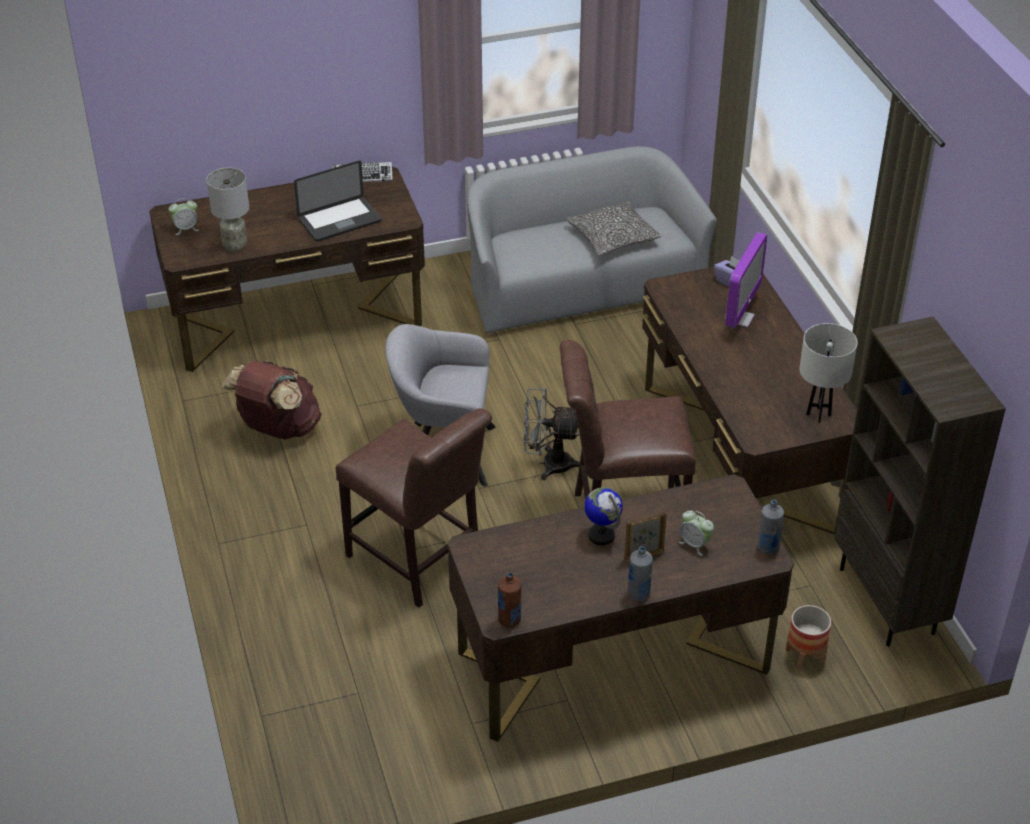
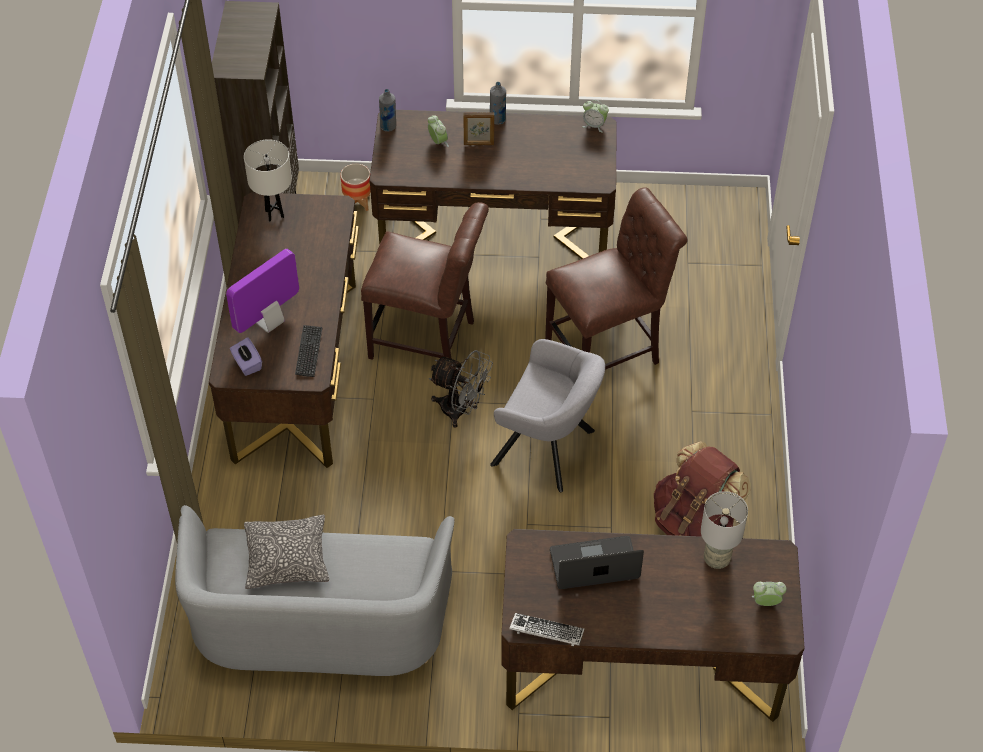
camera: 160 degrees left, 10 degrees up
brown chair [336,408,492,608] -> brown chair turned 90 degrees clockwise [545,187,688,370]
brown bottle [498,572,521,628] -> alarm clock [582,100,609,133]
globe [585,487,623,545] -> none
none -> keyboard [295,325,322,377]

